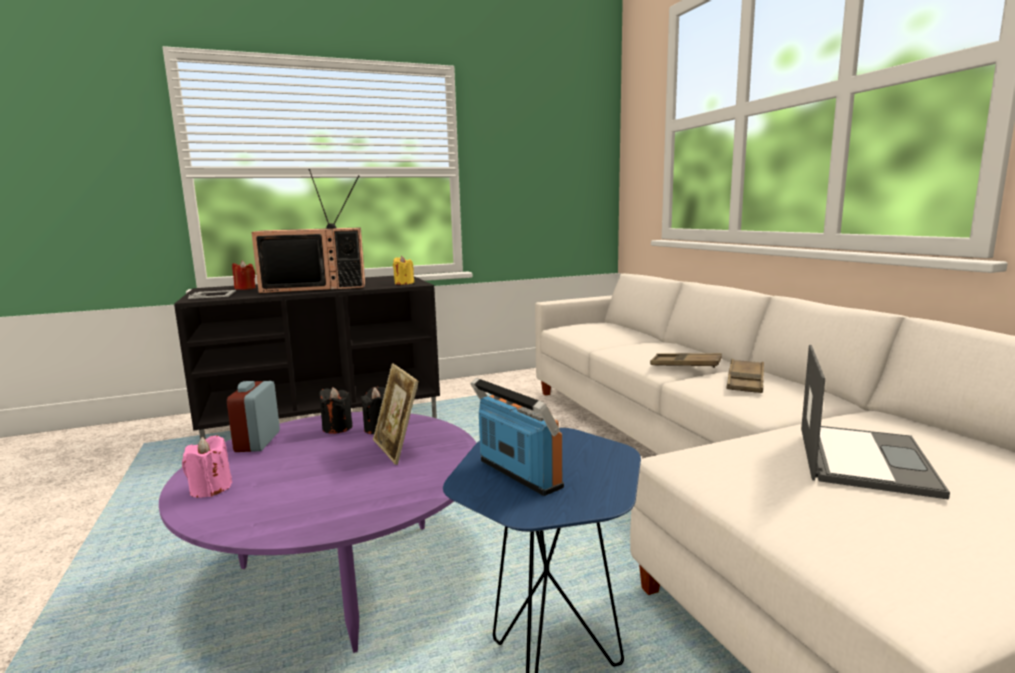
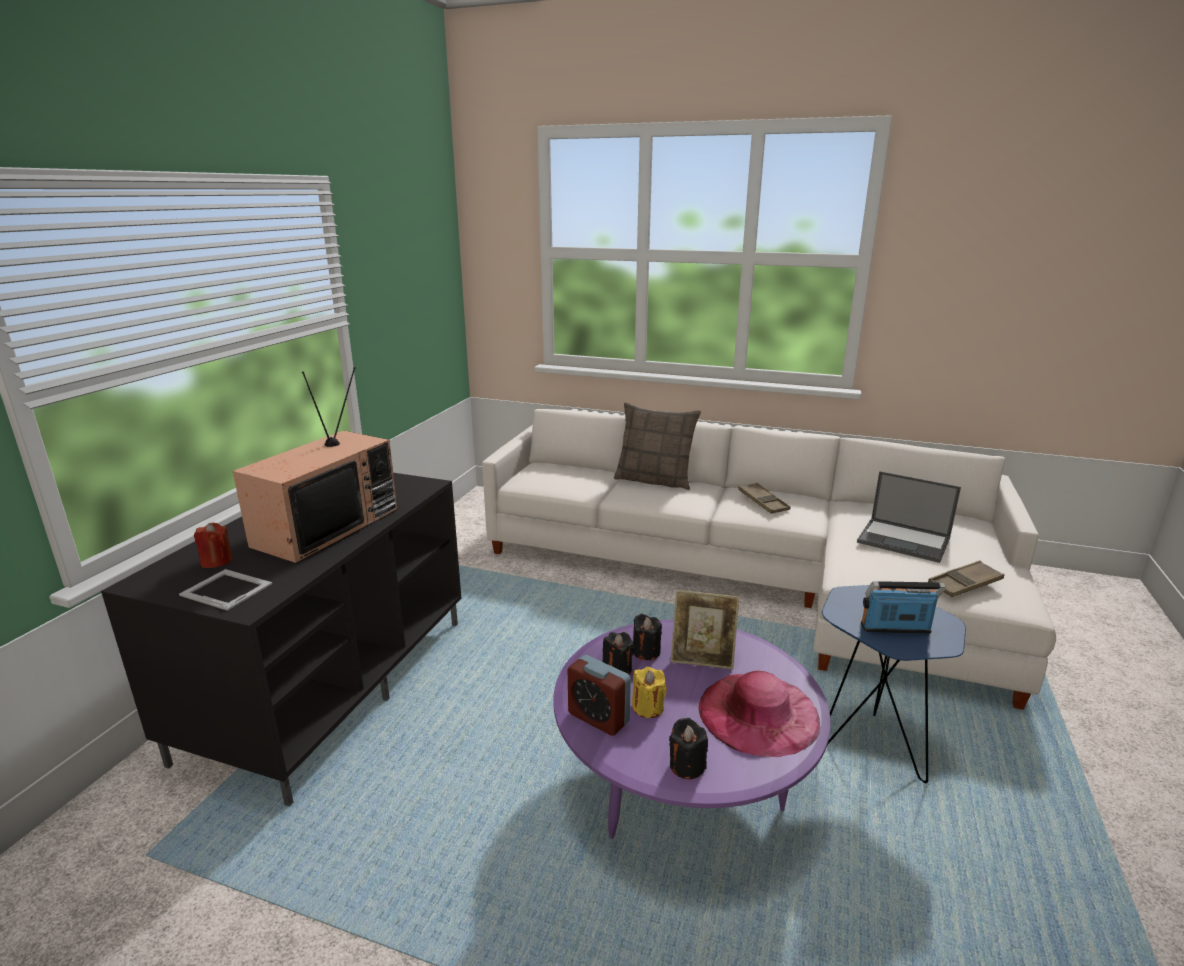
camera: 50 degrees left, 10 degrees up
pink candle [182,435,232,498] -> black candle [669,718,708,780]
yellow candle [393,256,414,285] -> yellow candle moved to [632,667,667,718]
brown tray [650,353,722,368] -> brown tray moved to [928,560,1004,597]
laptop [801,345,950,500] -> laptop turned 150 degrees clockwise [857,471,961,563]
none -> pillow [614,402,701,490]
none -> pink hat [698,671,820,757]

